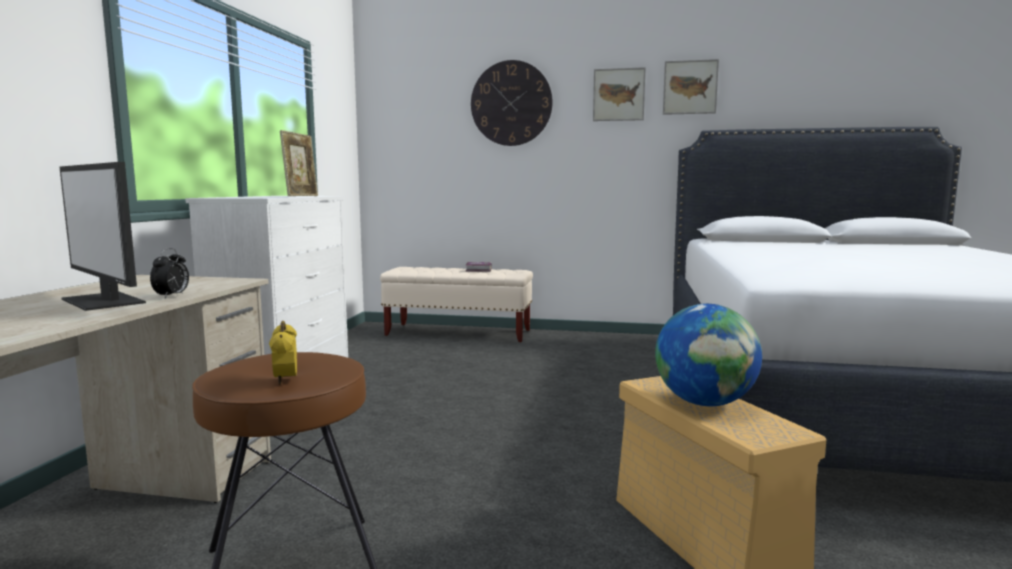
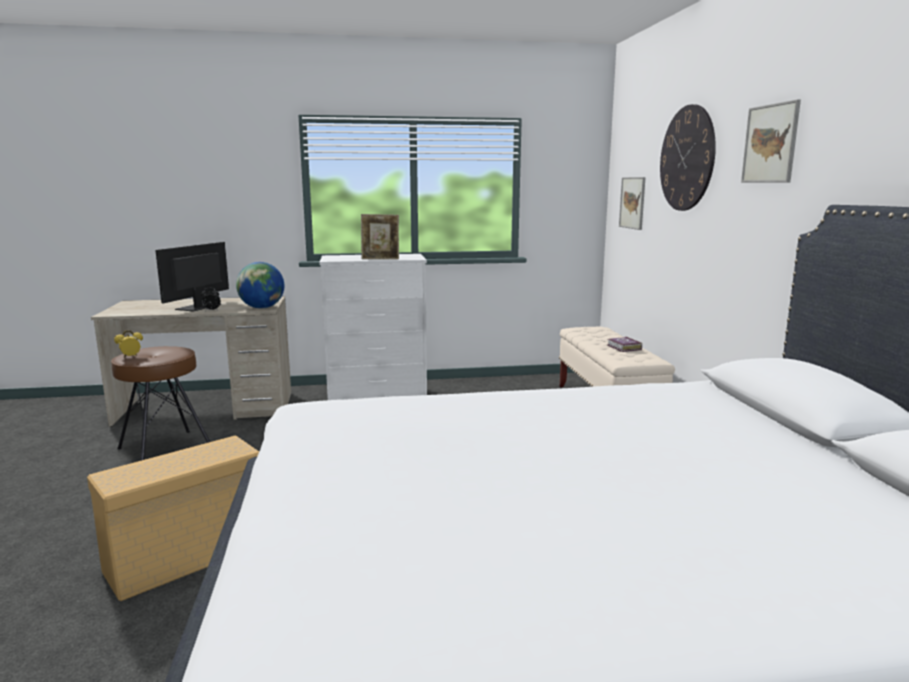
camera: 70 degrees right, 5 degrees up
globe [655,304,762,406] -> globe moved to [236,262,284,309]
picture [663,59,719,115] -> picture moved to [619,177,646,230]

